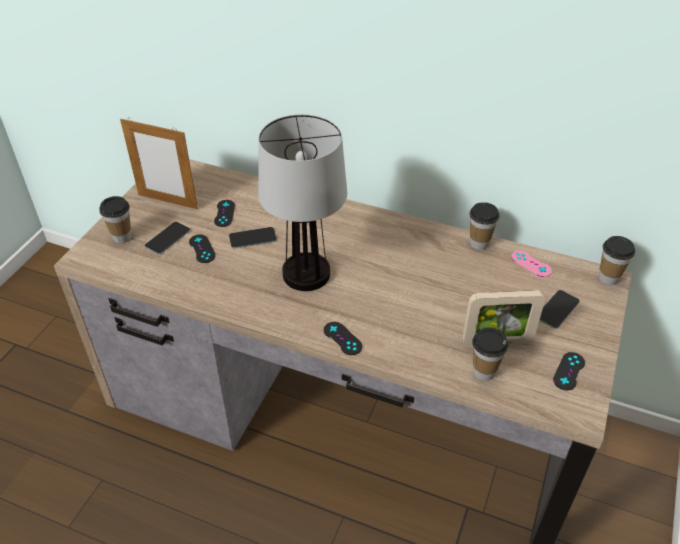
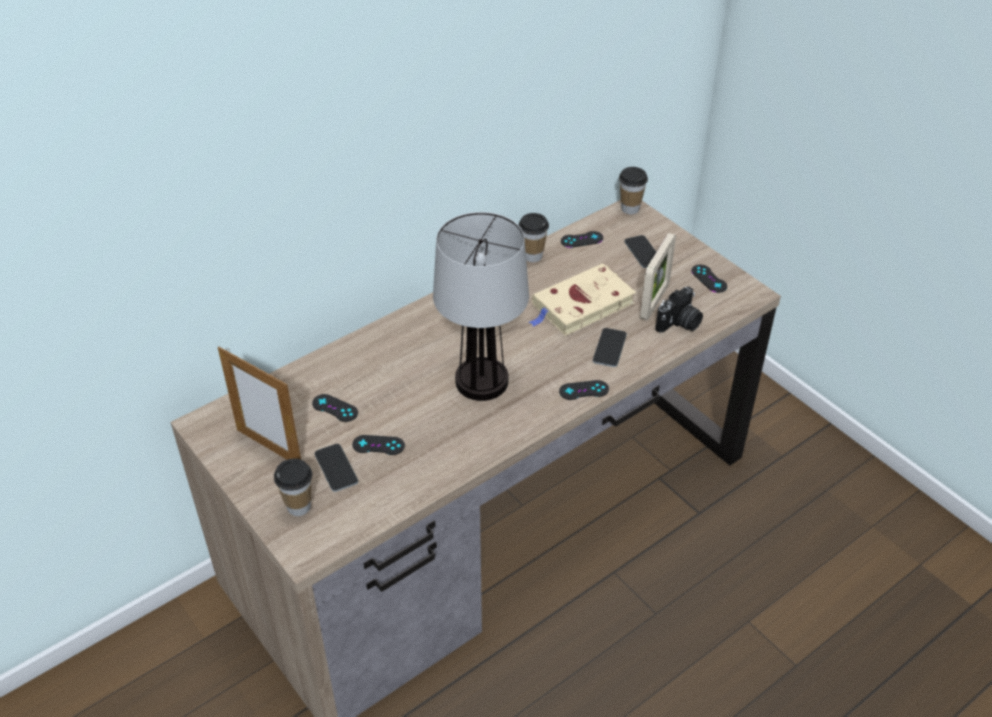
camera: 60 degrees left, 0 degrees up
picture frame [120,118,198,209] -> picture frame turned 75 degrees clockwise [218,346,301,460]
phone [229,227,277,248] -> phone moved to [593,328,627,367]
cup [472,328,508,381] -> camera [655,287,703,333]
pink game controller [512,250,552,277] -> black game controller [561,231,603,248]
none -> beige book [528,263,636,336]

